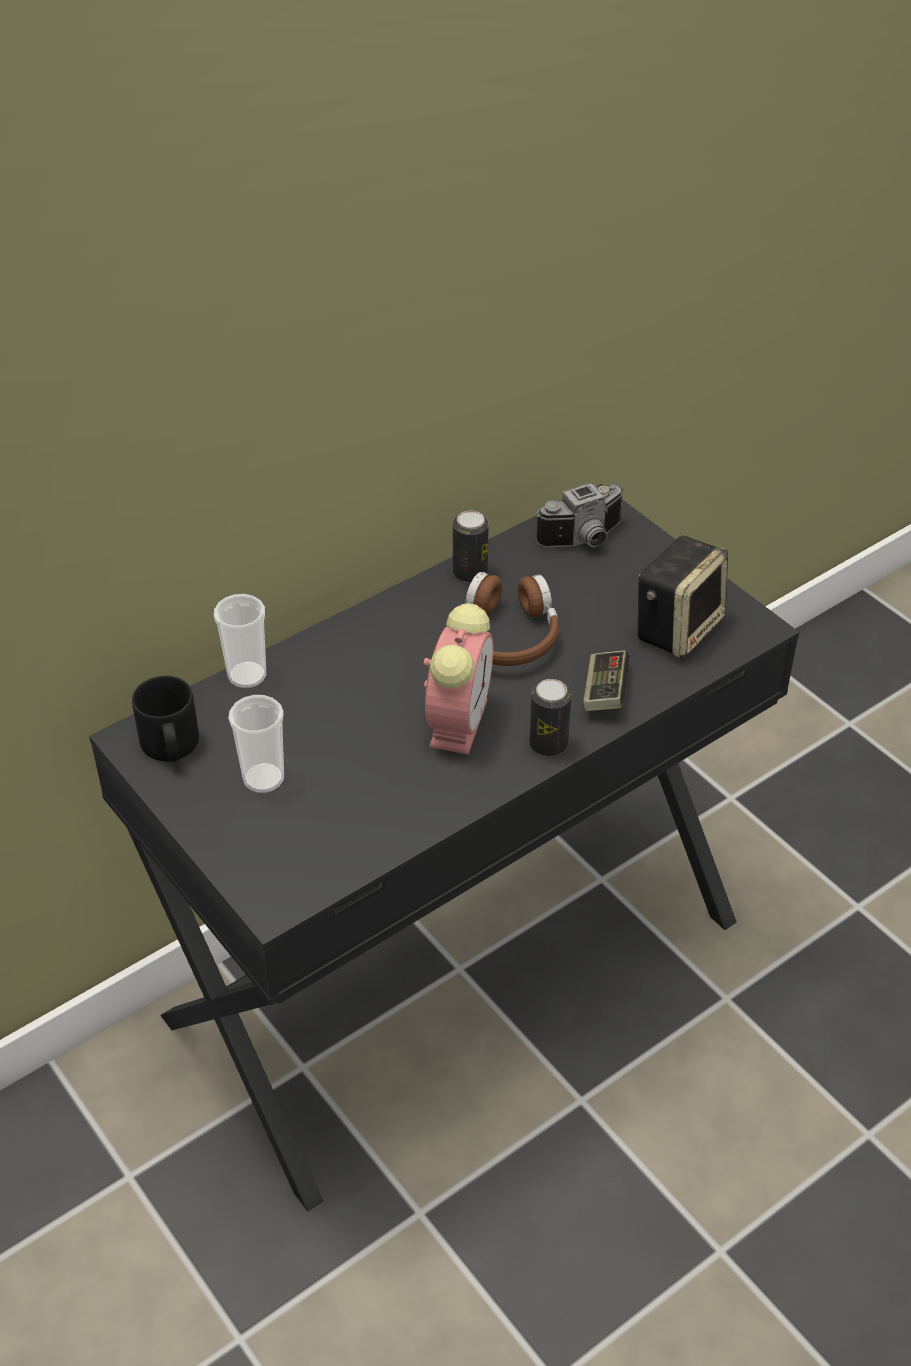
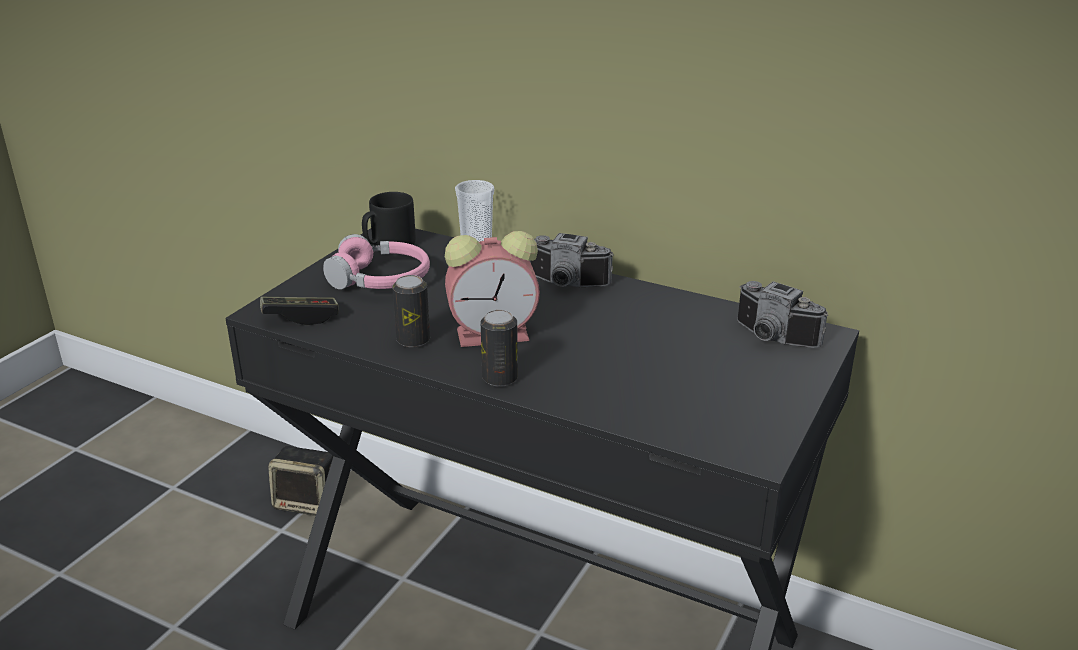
camera: 65 degrees right, 15 degrees down
cup [228,695,284,793] -> pink headphones [323,234,430,290]
can [453,510,489,583] -> can moved to [392,275,430,348]
brown headphones [461,572,559,666] -> none
game controller [583,650,630,711] -> game controller moved to [260,297,338,325]
speaker [637,535,728,658] -> speaker moved to [268,446,333,516]
none -> camera [531,233,614,287]

